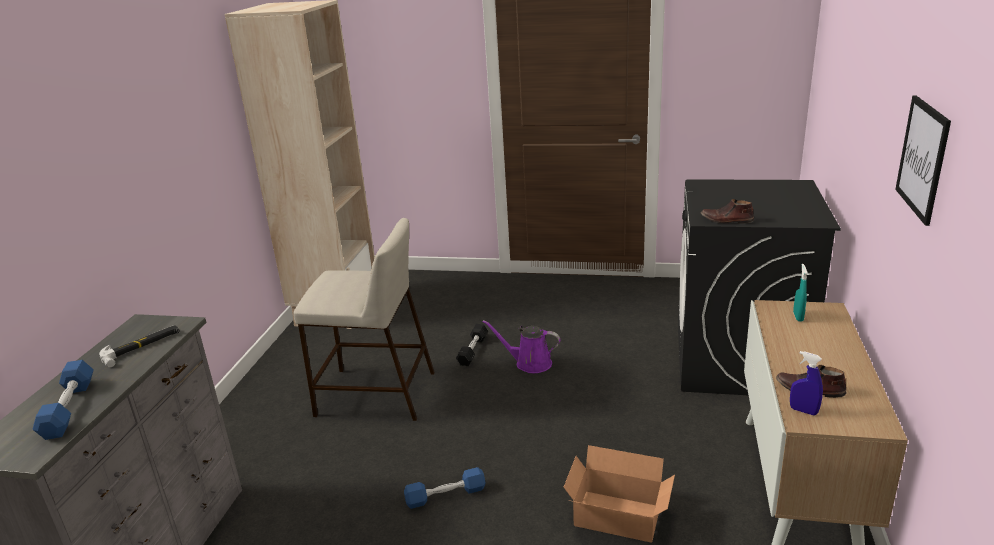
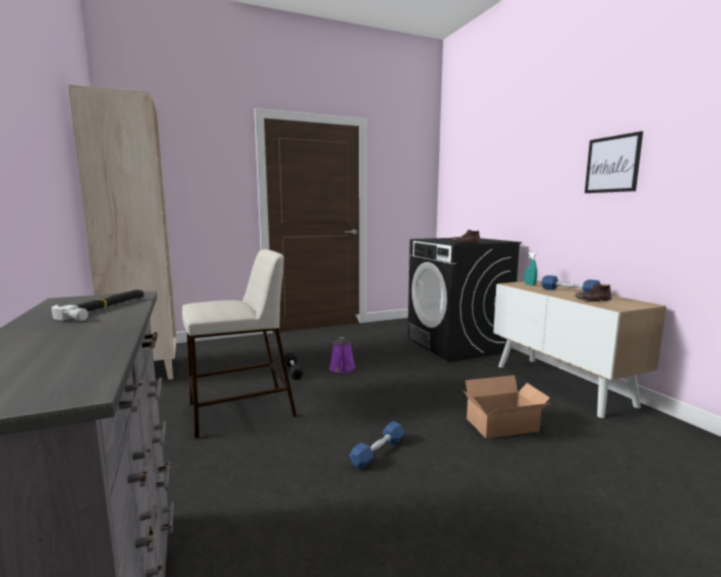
camera: 35 degrees left, 15 degrees down
blue dumbbell [33,360,94,440] -> blue dumbbell moved to [541,275,601,293]
purple watering can [482,320,560,373] -> purple watering can turned 75 degrees counterclockwise [329,337,356,373]
blue spray bottle [790,351,823,415] -> none

